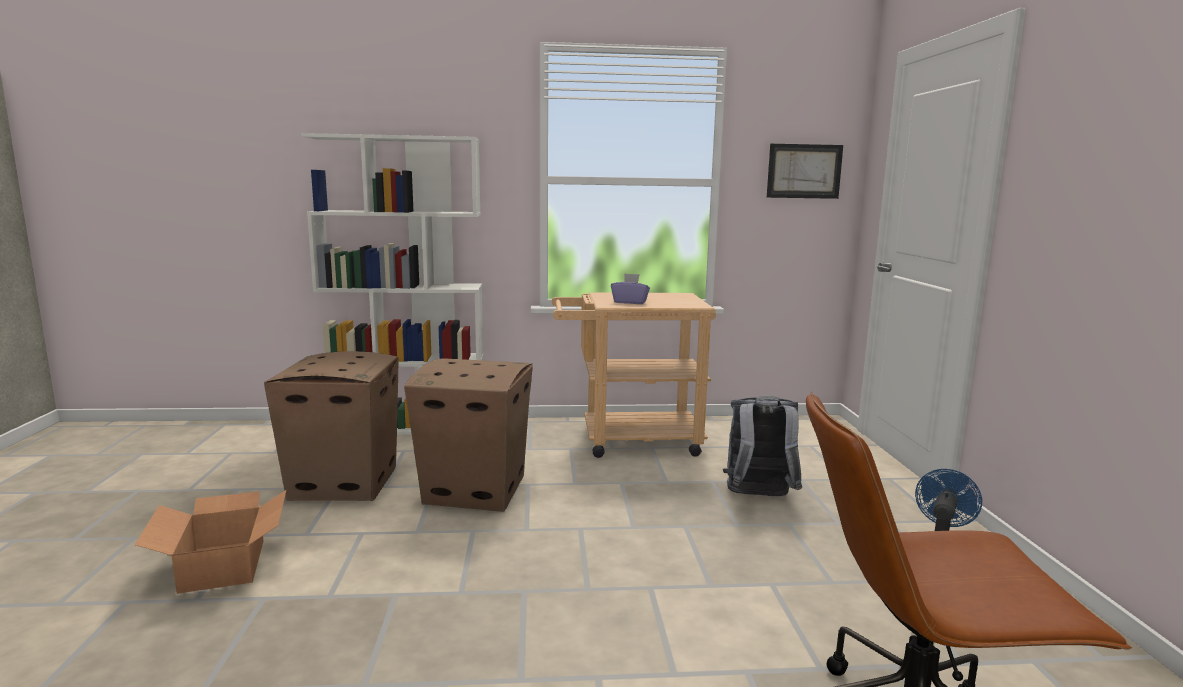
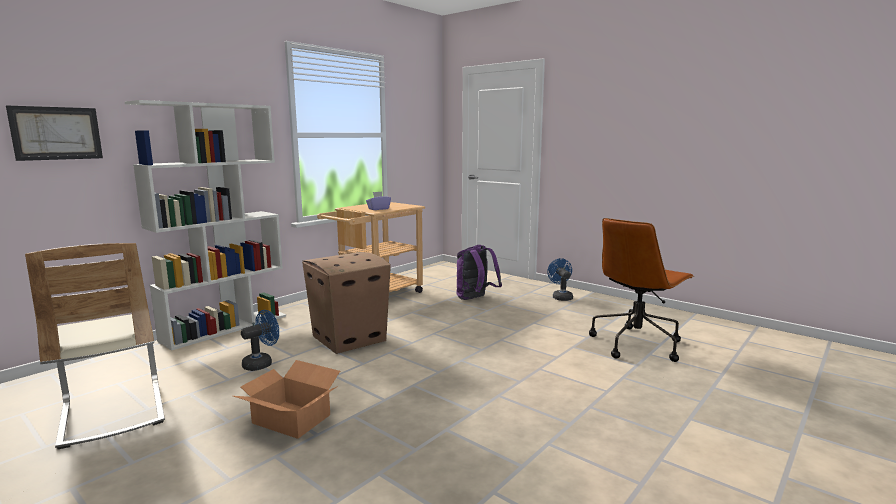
camera: 45 degrees left, 0 degrees up
cardboard box [264,351,398,501] -> blue fan [241,310,279,371]
grey backpack [723,396,802,496] -> purple backpack [456,245,502,300]
picture [767,144,843,199] -> picture moved to [6,105,103,161]
none -> beige chair [25,243,165,449]

